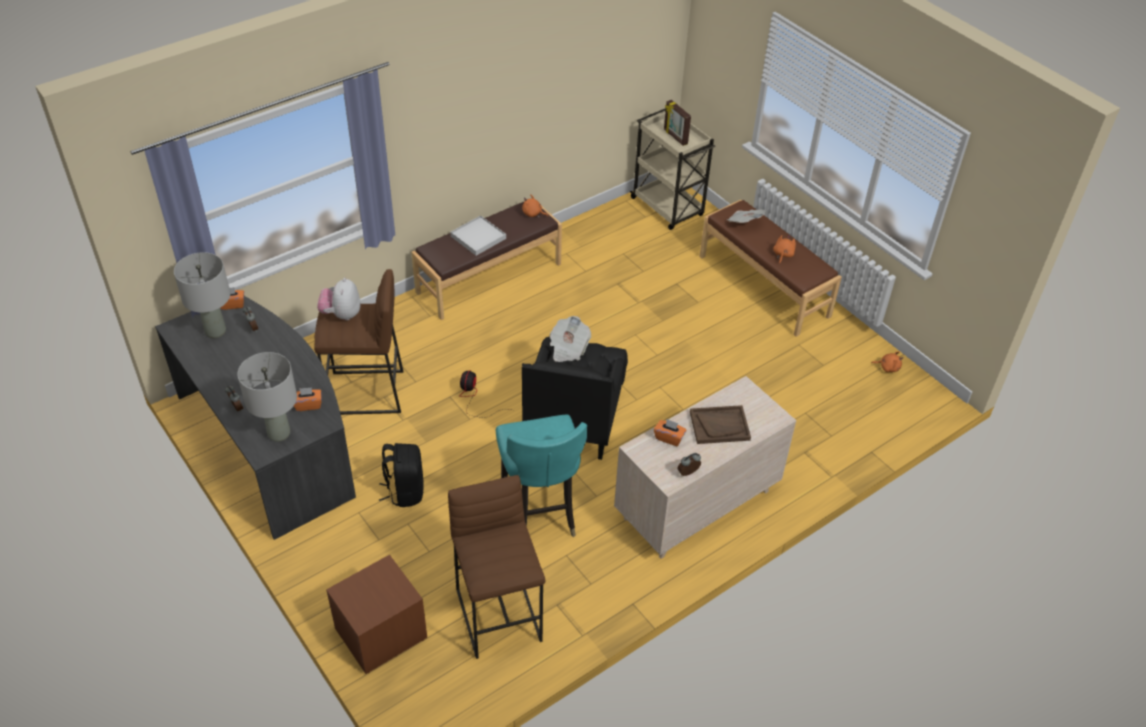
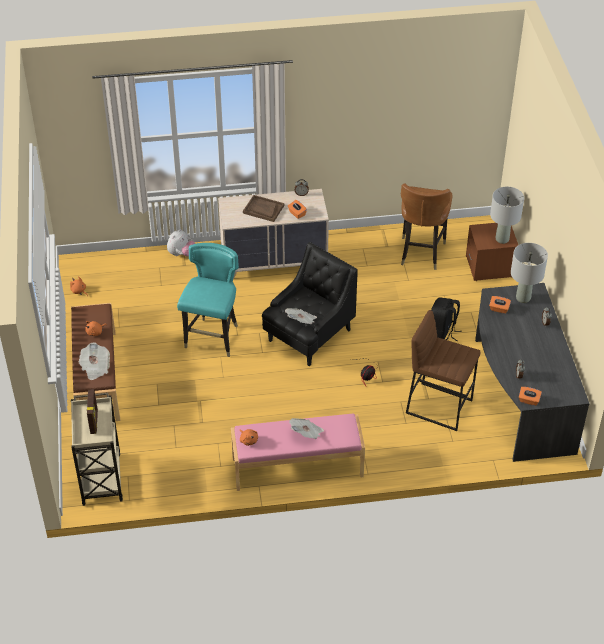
camera: 150 degrees left, 0 degrees up
grey table lamp [174,252,230,338] -> grey table lamp moved to [490,187,524,244]
plush toy [317,278,361,320] -> plush toy moved to [167,229,196,257]
brown bench [411,202,562,320] -> pink bench [231,413,365,491]
brown stool [448,475,545,659] -> brown chair [401,183,452,270]
white tray [451,215,506,256] -> newspaper [289,418,324,439]
turquoise chair [496,415,587,537] -> turquoise chair moved to [177,243,239,357]

